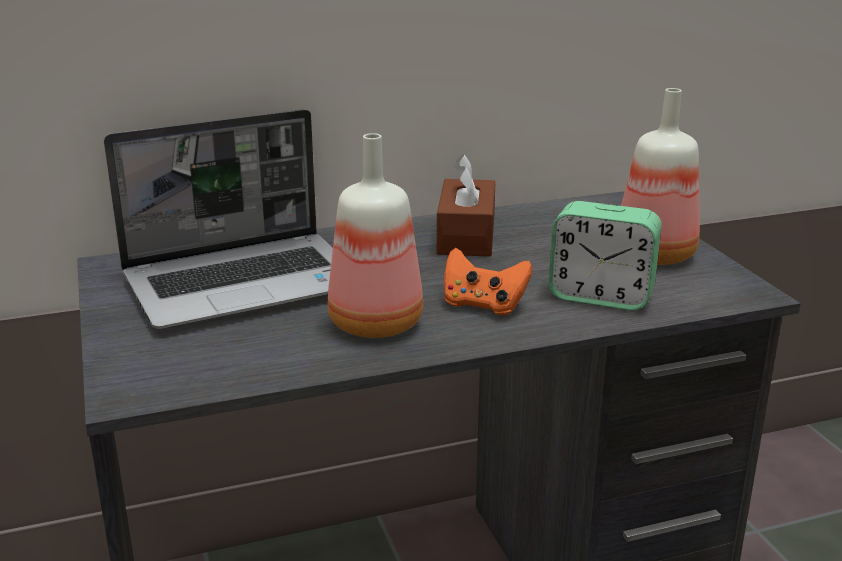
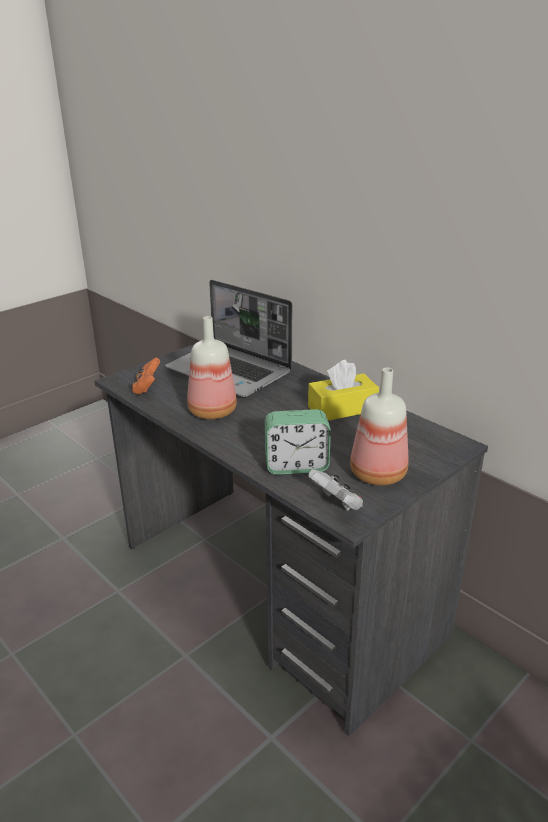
camera: 65 degrees right, 5 degrees up
brown tissue box [437,154,496,257] -> yellow tissue box [308,360,379,421]
orange game controller [444,248,533,315] -> orange game controller moved to [131,358,160,394]
alarm clock [549,201,662,311] -> alarm clock turned 90 degrees counterclockwise [265,409,331,475]
none -> white game controller [308,469,363,511]

